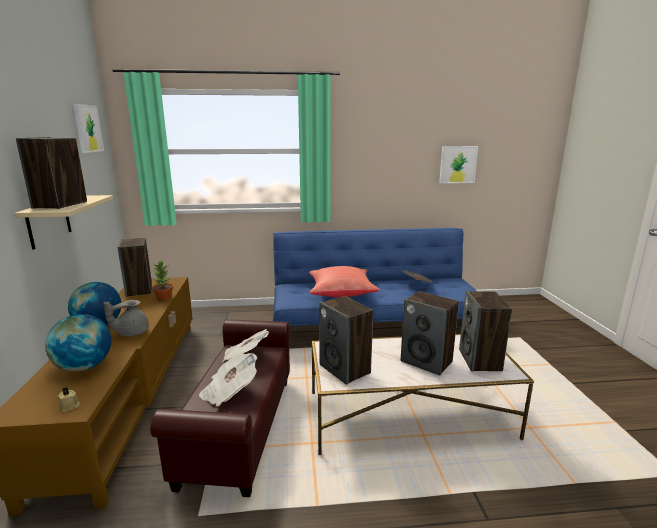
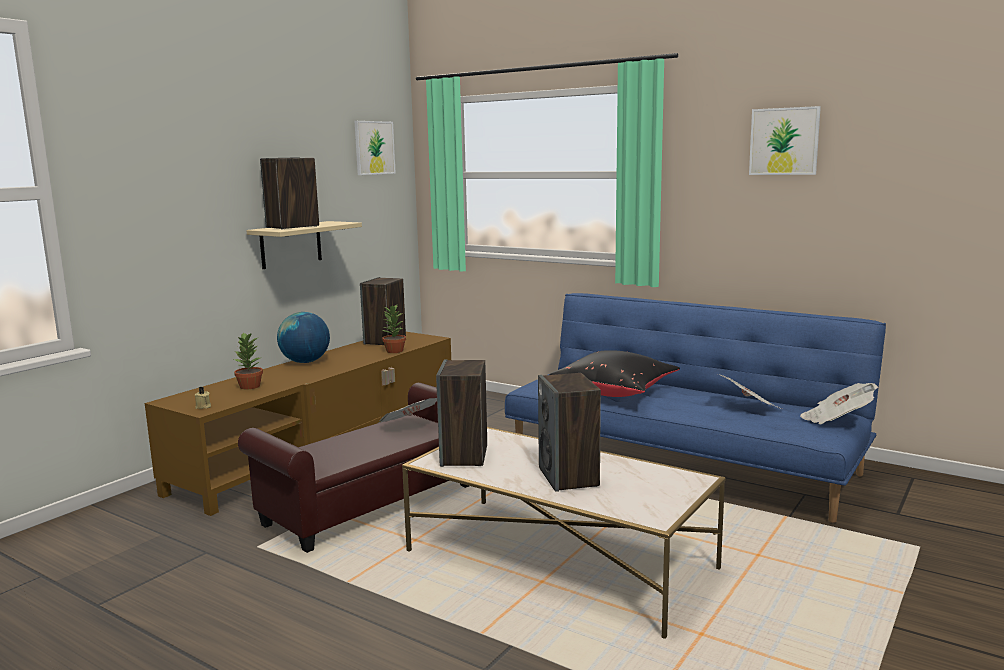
camera: 40 degrees right, 5 degrees down
globe [45,314,112,372] -> potted plant [234,332,263,389]
grey teapot [103,300,149,336] -> none
newspaper [199,353,258,406] -> newspaper moved to [800,383,878,424]
red pillow [309,266,380,297] -> black pillow [549,350,680,397]
picture [439,146,478,183] -> picture moved to [749,106,821,175]
speaker [459,291,512,372] -> none

